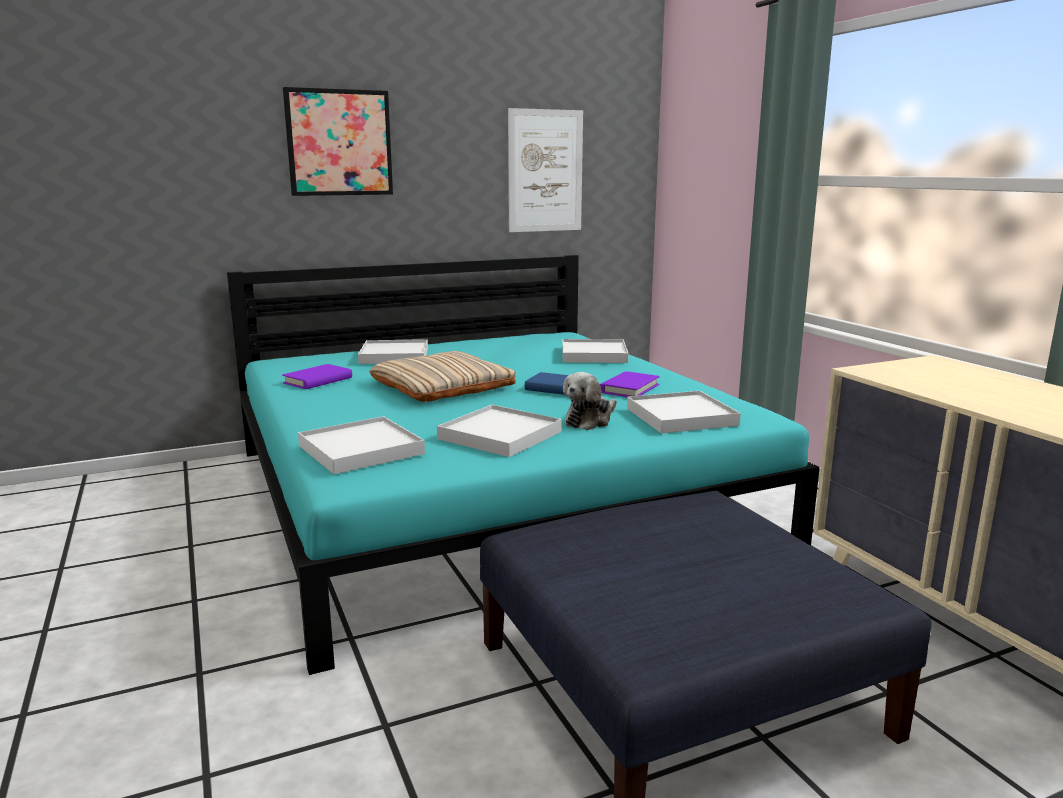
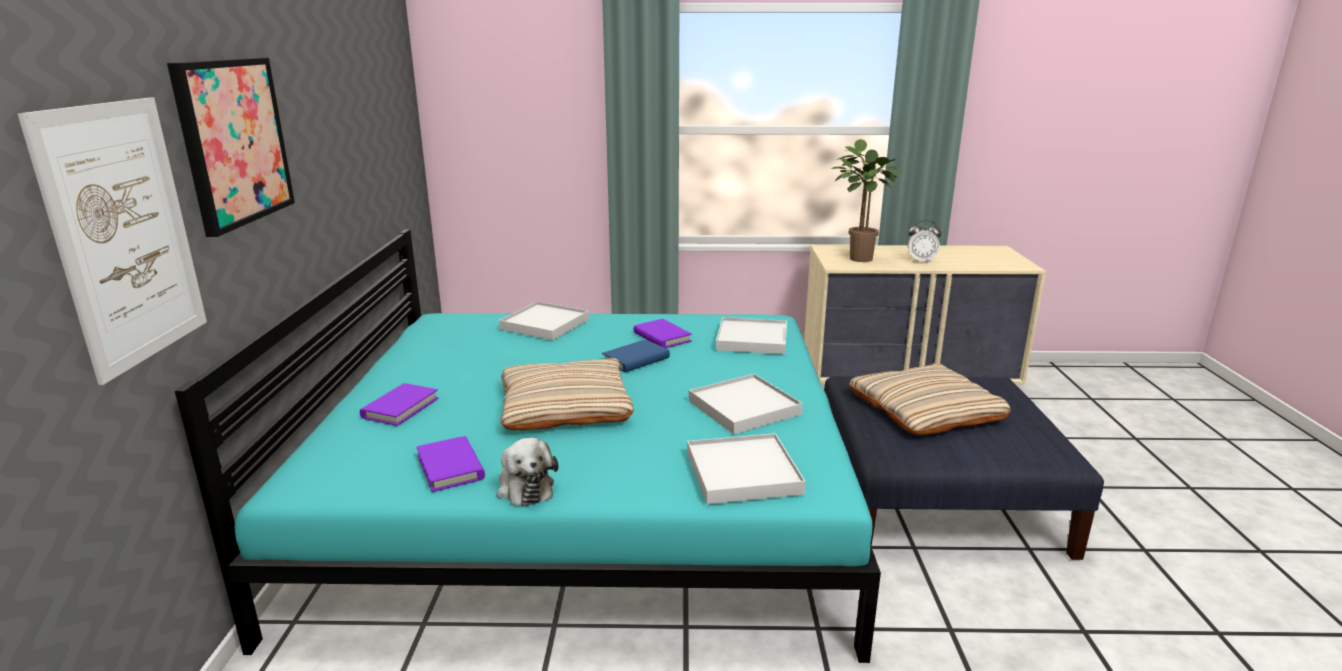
camera: 65 degrees left, 5 degrees up
white tray [358,339,428,364] -> purple book [360,383,439,426]
picture [508,108,583,232] -> picture moved to [18,97,207,385]
plush toy [563,372,617,430] -> plush toy moved to [497,438,559,506]
none -> potted plant [831,139,902,262]
none -> beige pillow [849,363,1011,435]
none -> alarm clock [908,220,942,263]

